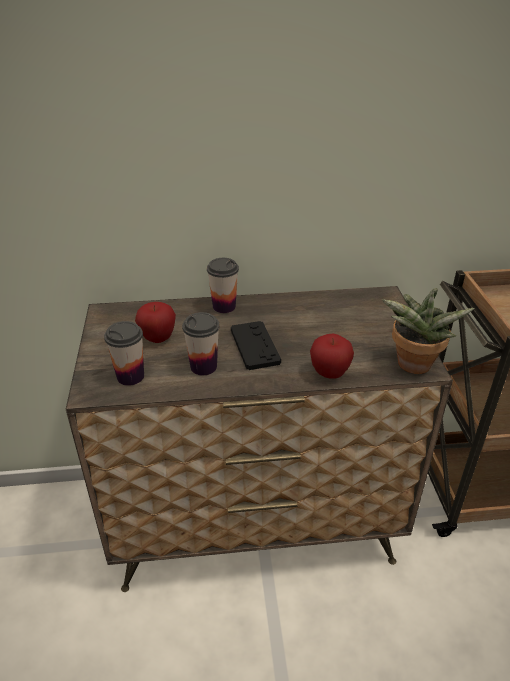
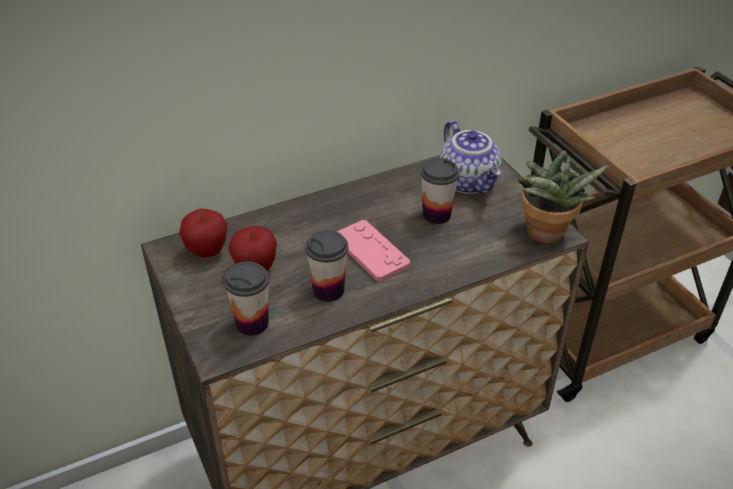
camera: 20 degrees left, 5 degrees up
cup [207,258,239,313] -> cup moved to [420,158,459,224]
black game controller [231,321,281,370] -> pink game controller [337,220,411,282]
apple [310,333,354,379] -> apple moved to [179,209,227,257]
none -> teapot [439,120,502,194]

